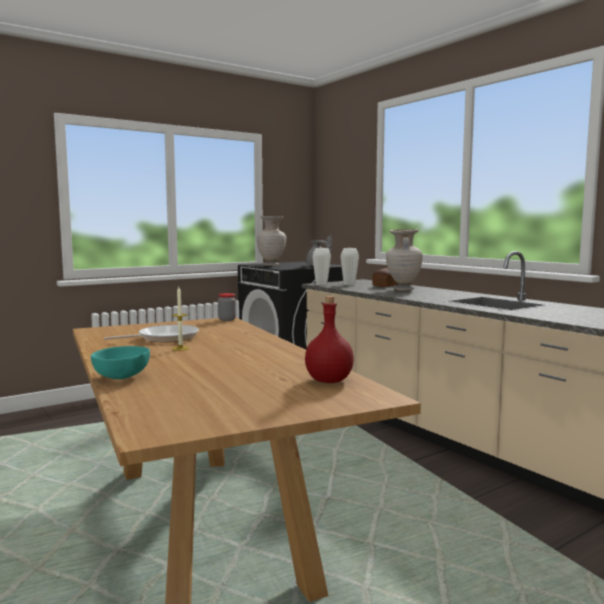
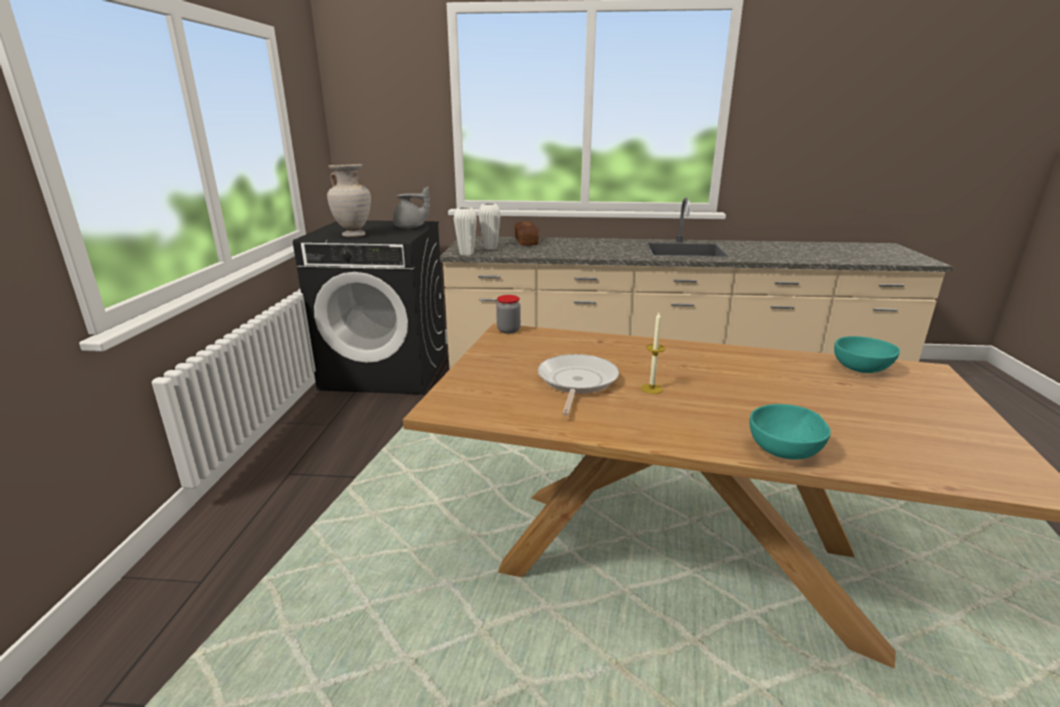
camera: 50 degrees left, 15 degrees up
red bottle [305,296,354,383] -> turquoise bowl [834,336,900,373]
beige vase [386,229,423,291] -> none

